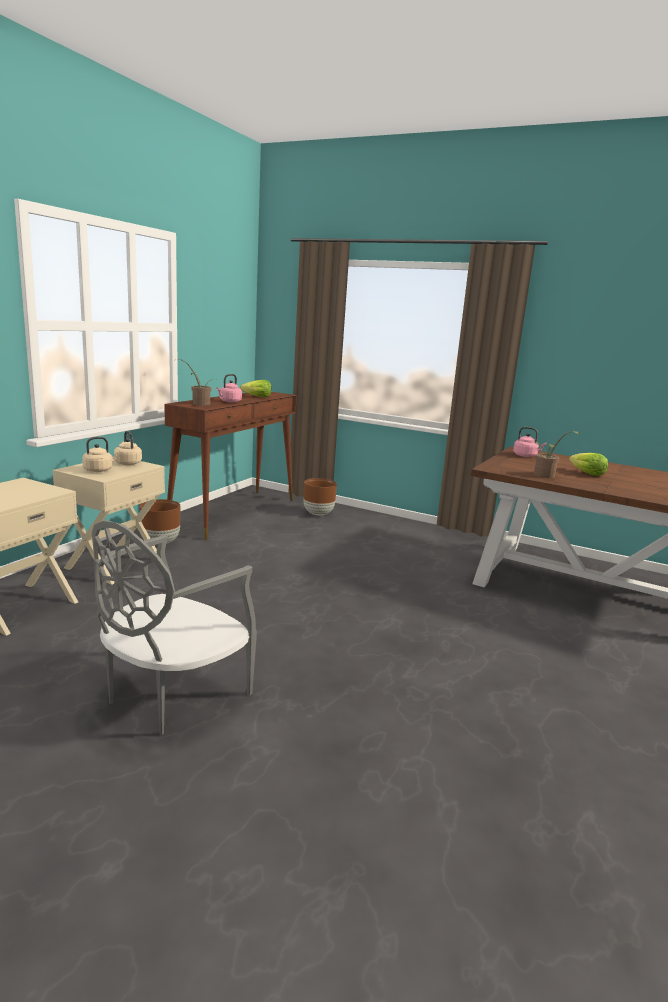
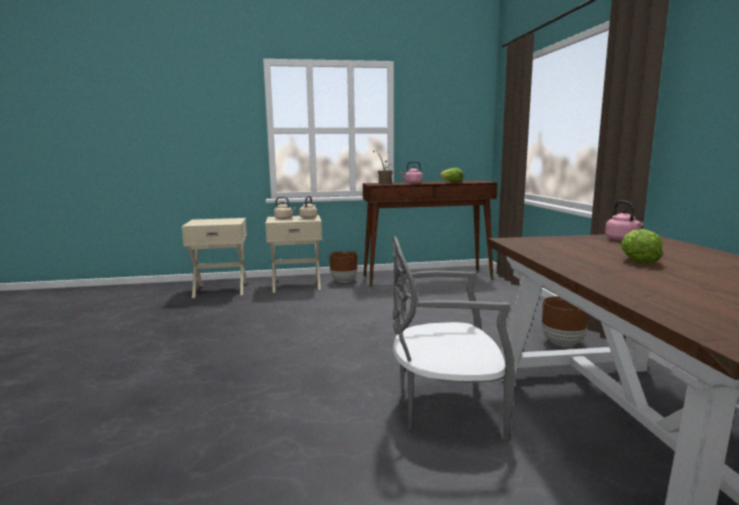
camera: 55 degrees right, 5 degrees down
grey chair [92,520,257,735] -> grey chair moved to [393,237,516,439]
brown planter [303,478,337,516] -> brown planter moved to [542,296,588,346]
potted plant [534,431,579,478] -> none

